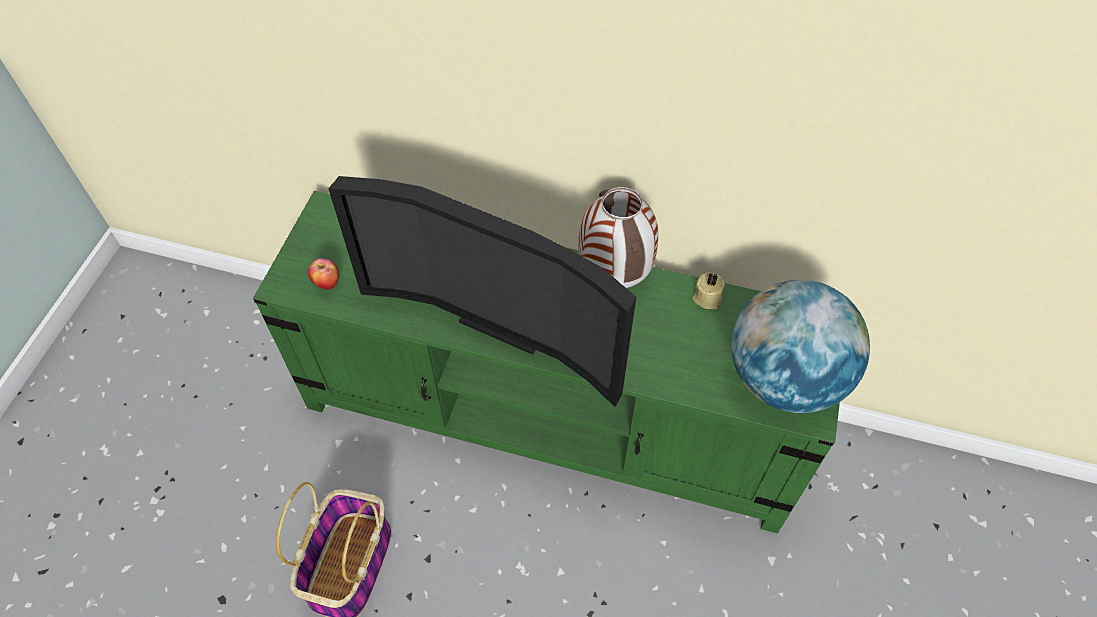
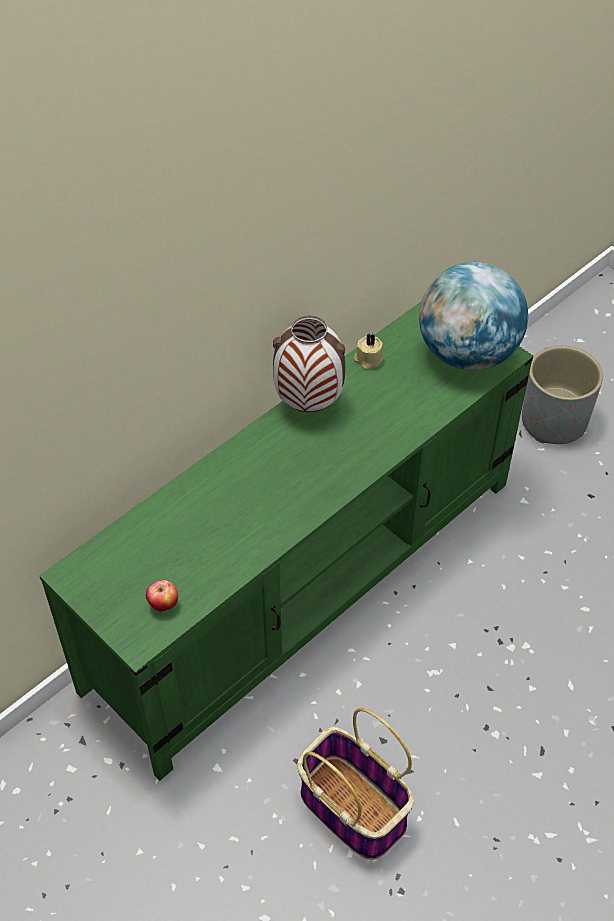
camera: 60 degrees left, 5 degrees down
television [328,176,636,407] -> none
none -> grey planter [522,346,603,444]

